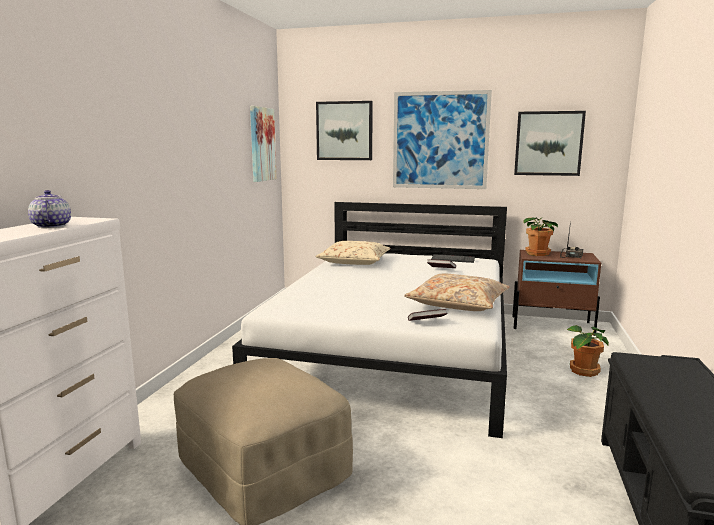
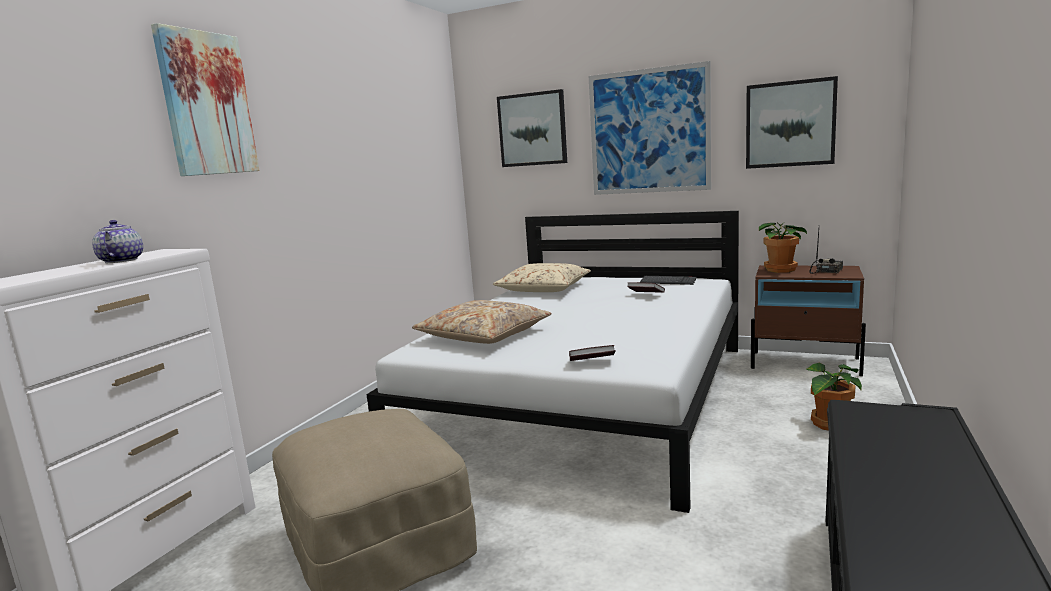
camera: 10 degrees right, 0 degrees up
picture [250,106,277,182] -> picture moved to [151,23,259,176]
beige pillow [404,274,510,311] -> beige pillow moved to [412,300,551,344]

